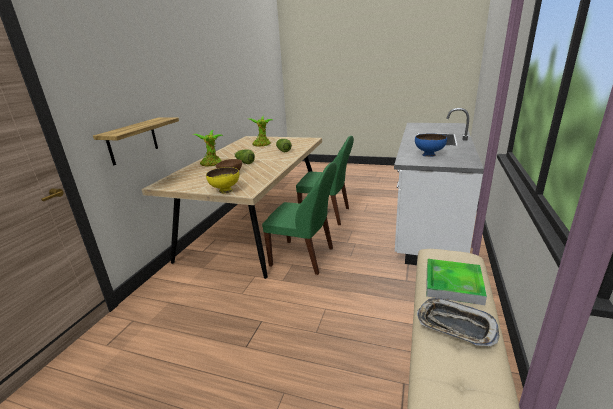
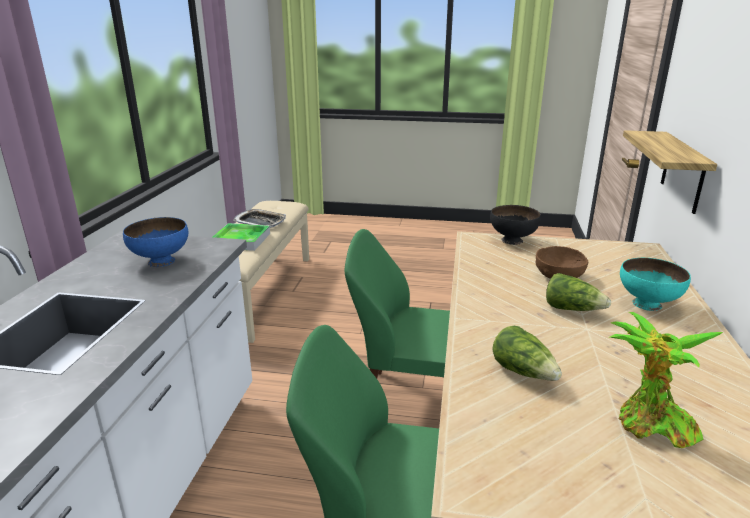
camera: 170 degrees right, 0 degrees up
potted plant [193,130,223,167] -> turquoise bowl [620,258,691,311]
yellow bowl [206,167,239,193] -> black bowl [490,205,541,245]

